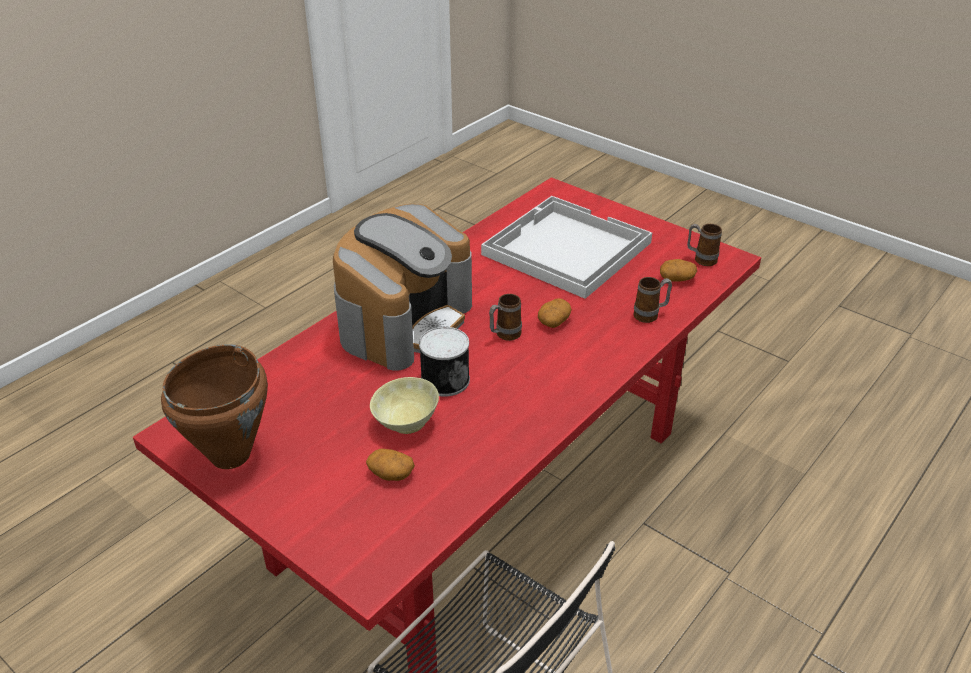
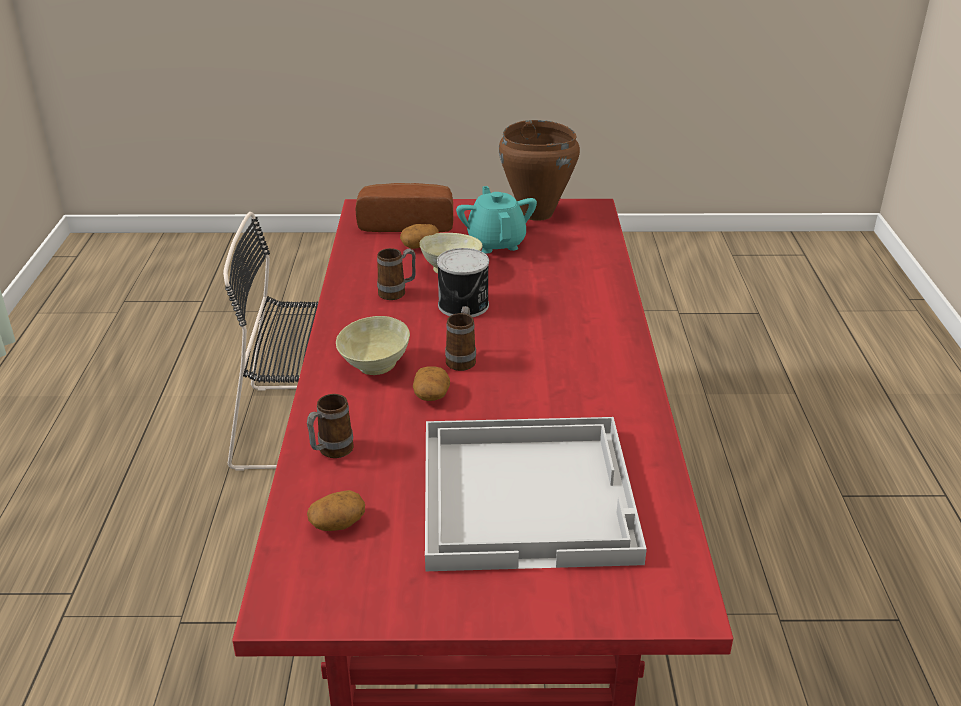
camera: 140 degrees right, 5 degrees down
coffee machine [333,204,472,370] -> none
mug [687,224,722,266] -> mug moved to [377,248,416,300]
none -> beige bowl [336,316,410,375]
none -> bread [356,183,453,232]
none -> turquoise teapot [456,186,537,253]

